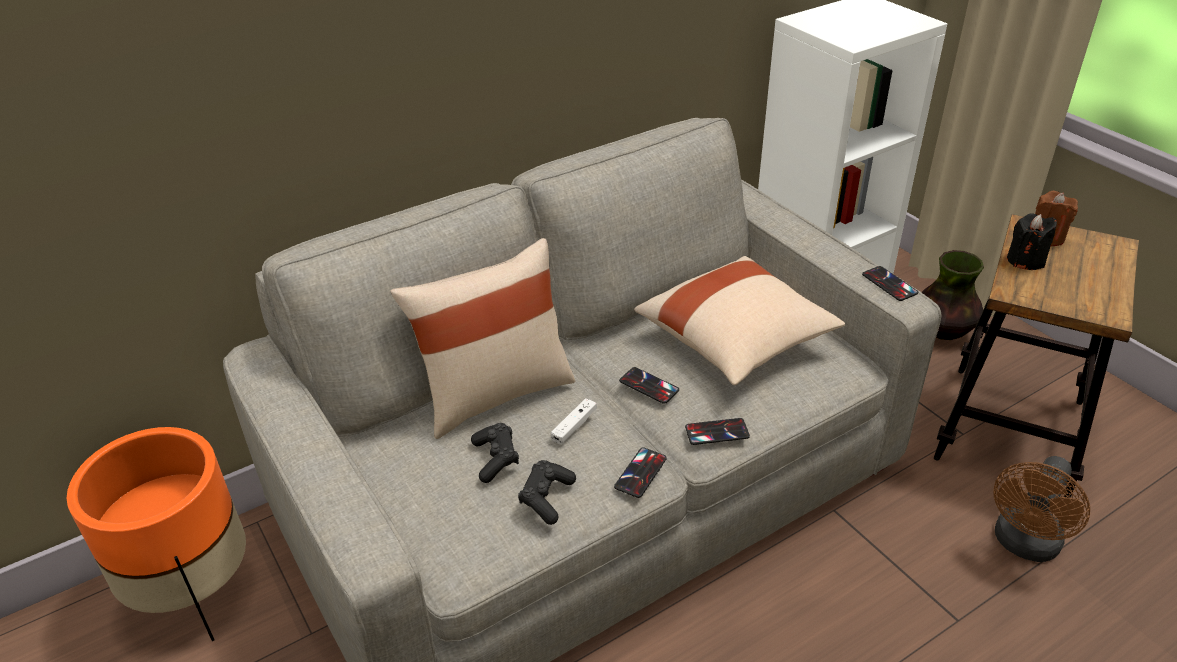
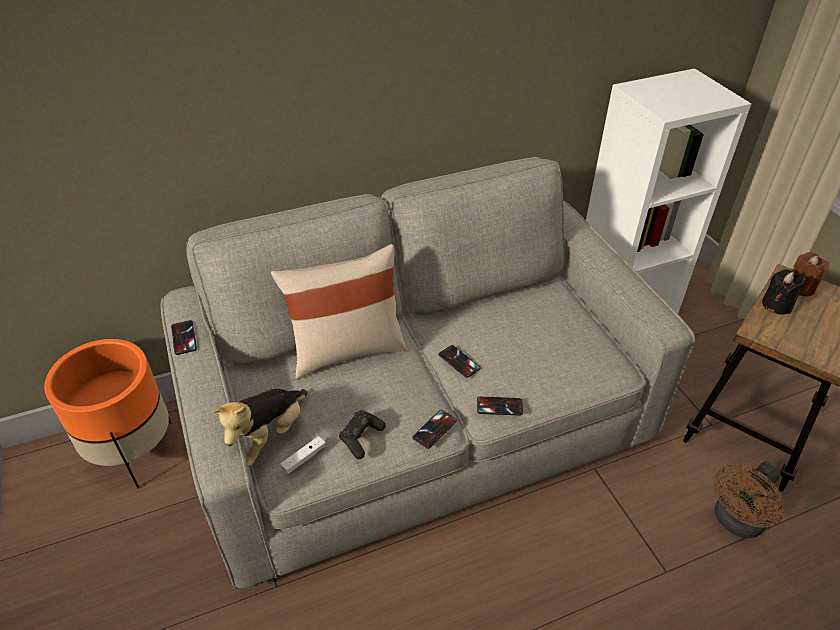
camera: 10 degrees right, 5 degrees up
black game controller [471,423,519,483] -> none
white game controller [551,398,597,445] -> white game controller moved to [280,436,326,474]
beige pillow [634,256,845,385] -> none
phone [862,266,918,301] -> phone moved to [171,320,197,355]
vase [921,250,984,340] -> none
none -> plush toy [212,389,307,467]

